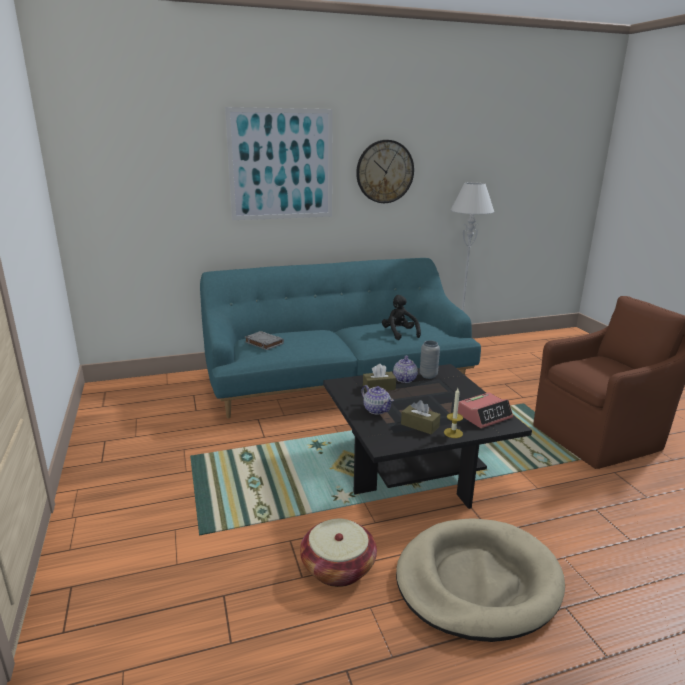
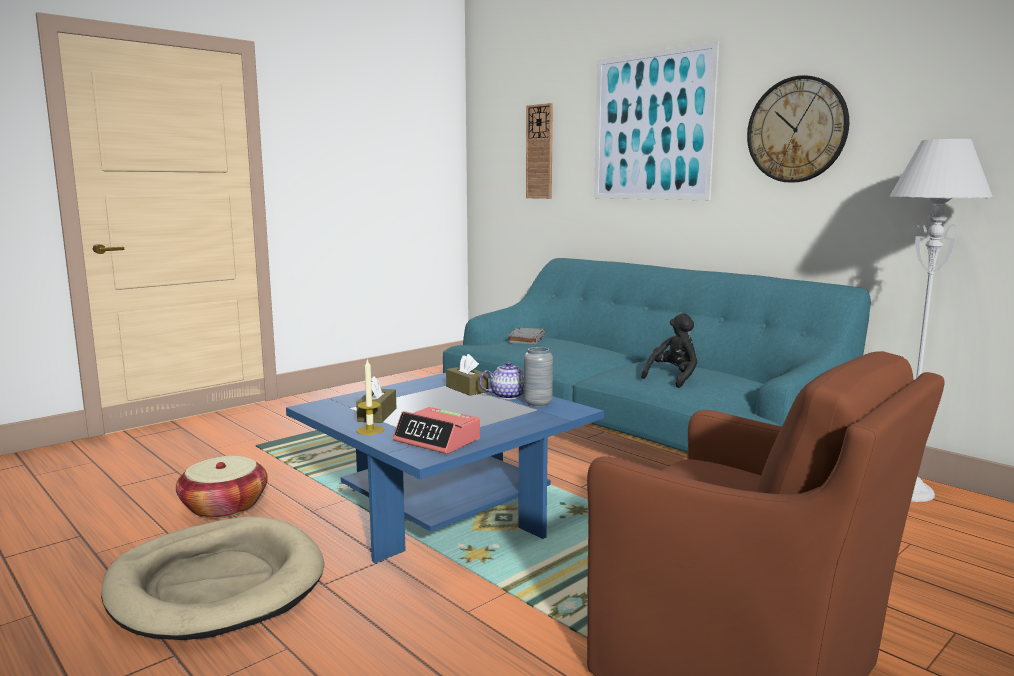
camera: 65 degrees right, 10 degrees down
black coffee table [323,364,532,509] -> blue coffee table [286,373,604,563]
teapot [361,385,394,415] -> none
none -> wall clock [526,103,553,199]

